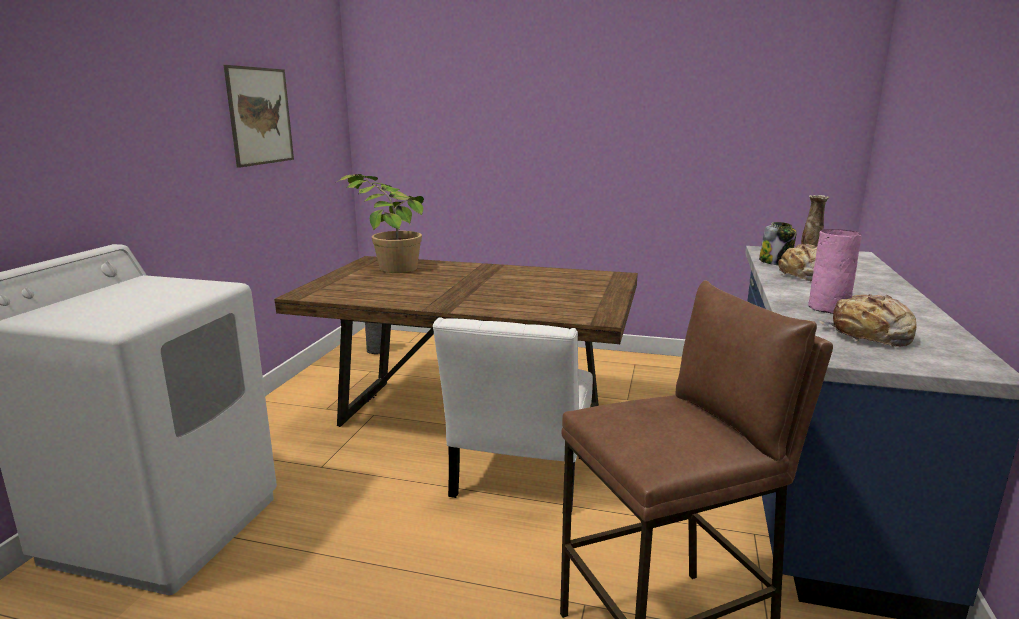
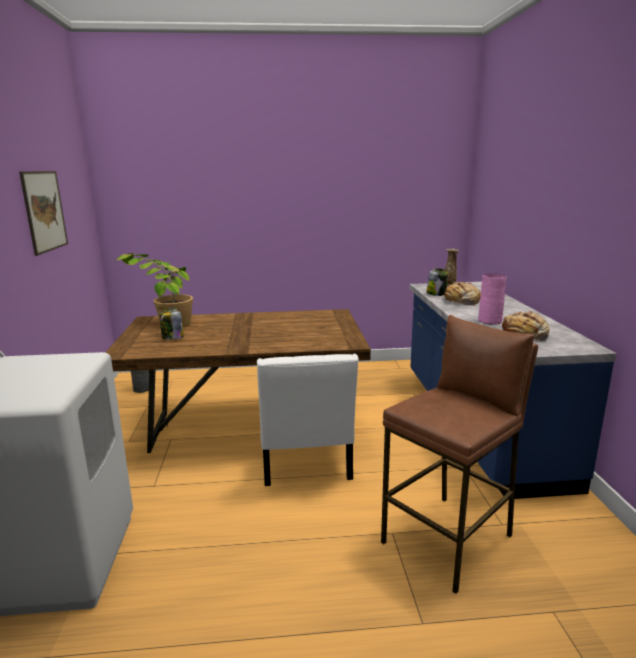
camera: 20 degrees left, 0 degrees up
none -> jar [160,308,184,340]

